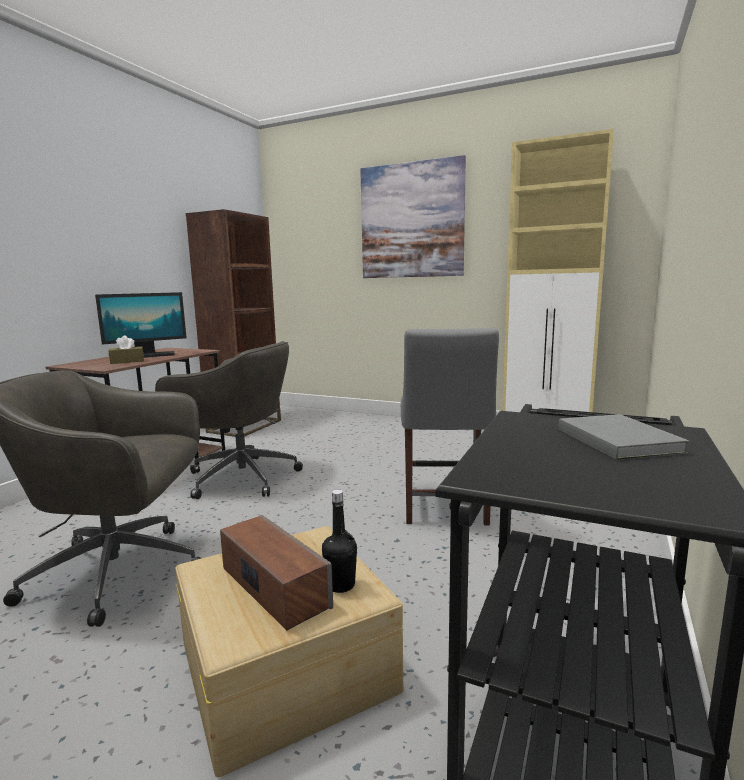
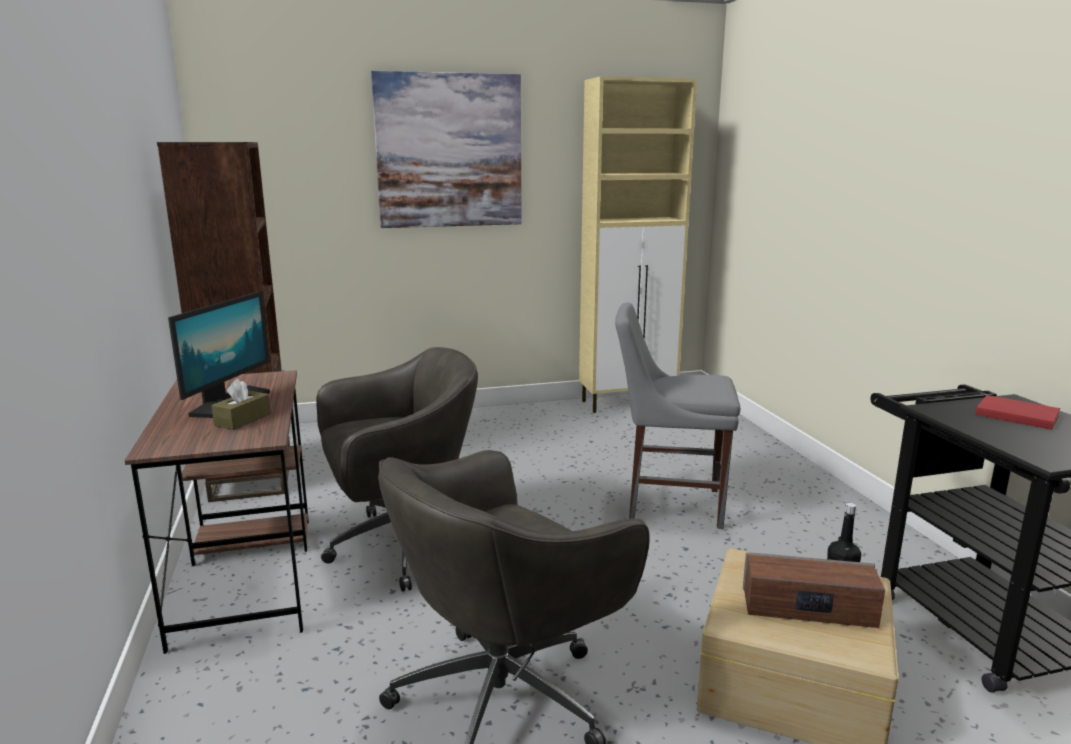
camera: 40 degrees left, 5 degrees up
grey chair [401,328,499,525] -> grey chair turned 135 degrees clockwise [615,303,740,529]
grey book [559,414,689,460] -> red book [975,395,1060,430]

